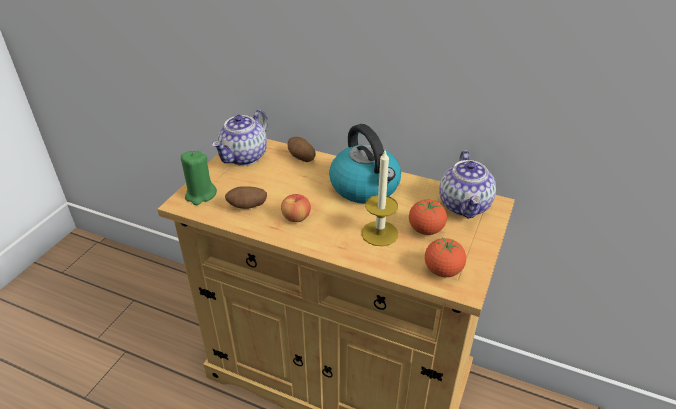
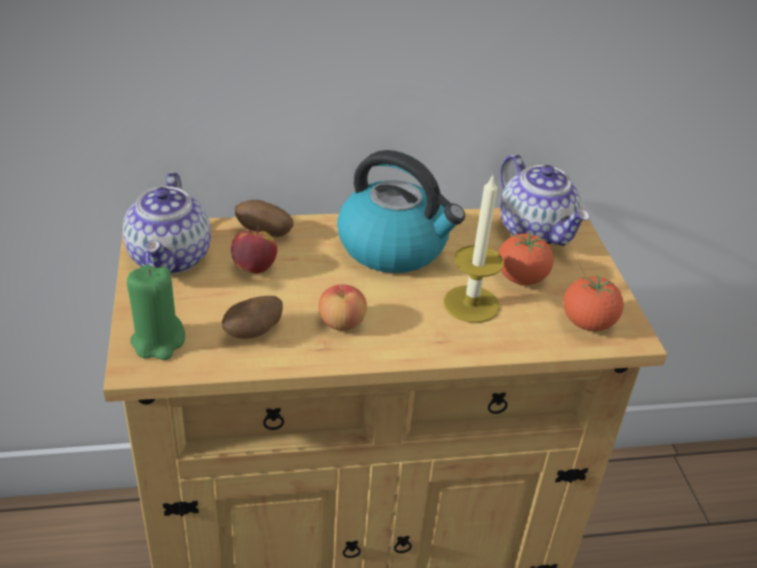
camera: 35 degrees left, 0 degrees up
none -> apple [231,226,277,274]

